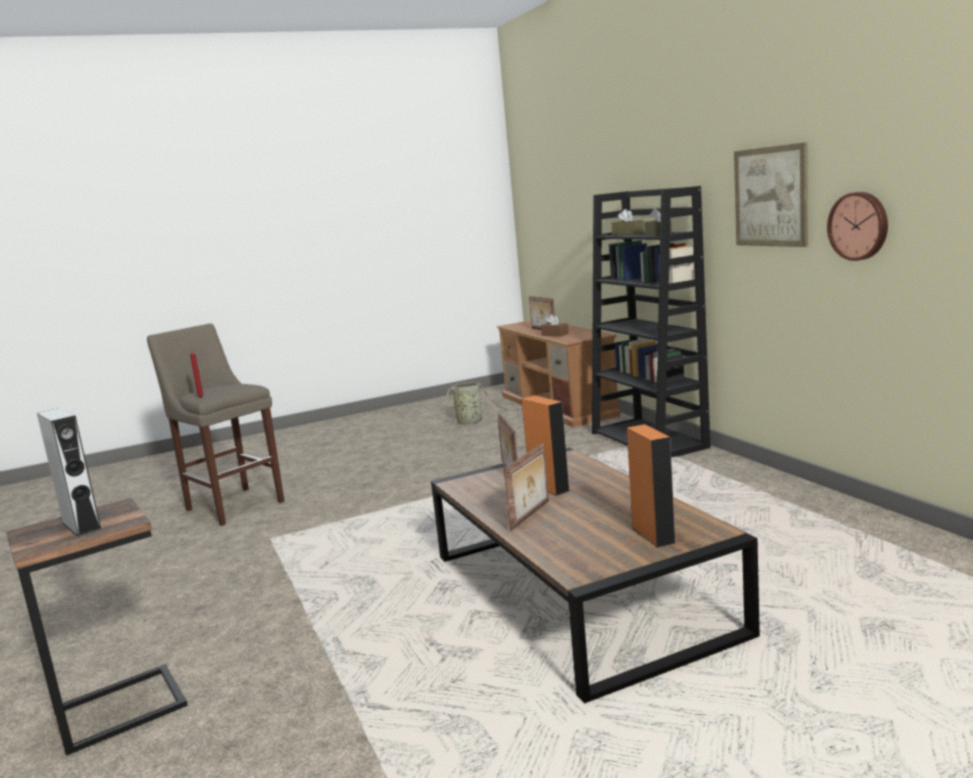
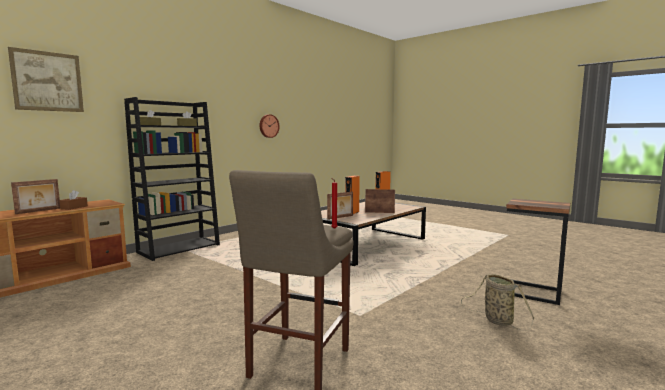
camera: 115 degrees left, 5 degrees down
grey speaker [37,408,101,537] -> none
basket [443,382,507,424] -> basket moved to [461,274,534,331]
picture [734,142,808,247] -> picture moved to [8,47,84,112]

